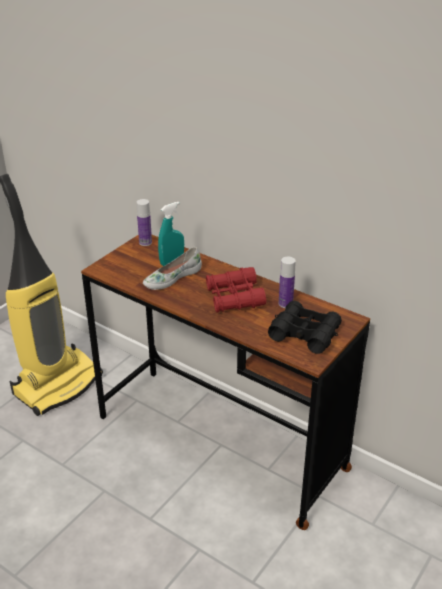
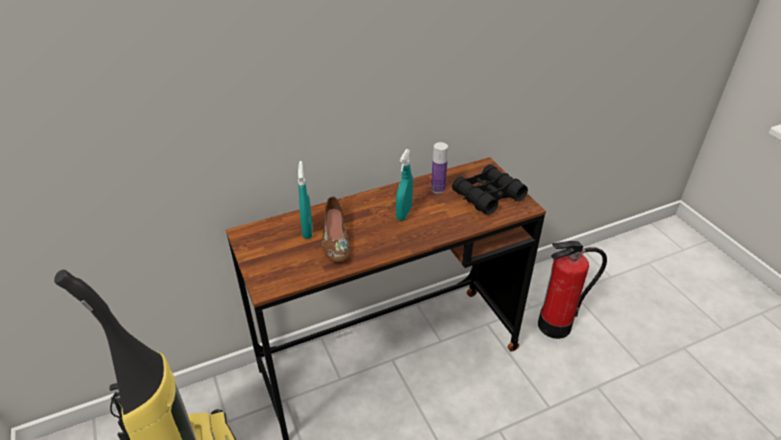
camera: 60 degrees left, 5 degrees up
bottle [137,199,152,246] -> none
white shoe [143,247,202,290] -> brown shoe [322,196,351,263]
red binoculars [206,267,266,313] -> turquoise spray bottle [396,149,413,221]
none -> fire extinguisher [538,241,607,339]

